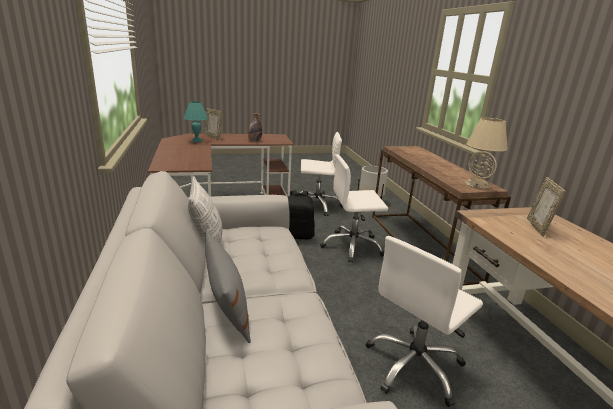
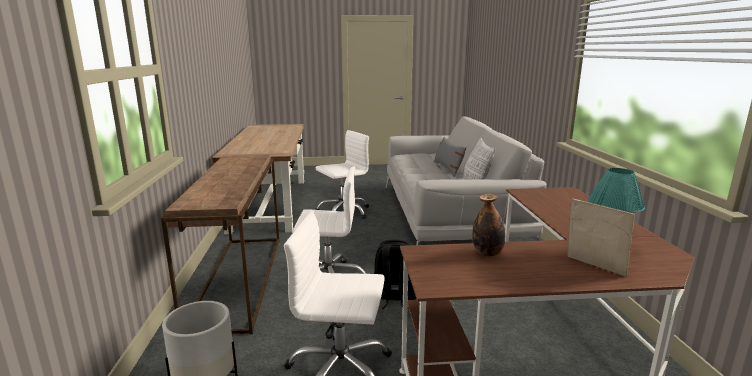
camera: 170 degrees left, 5 degrees down
beige table lamp [465,118,508,188] -> none
picture frame [527,177,566,237] -> none

